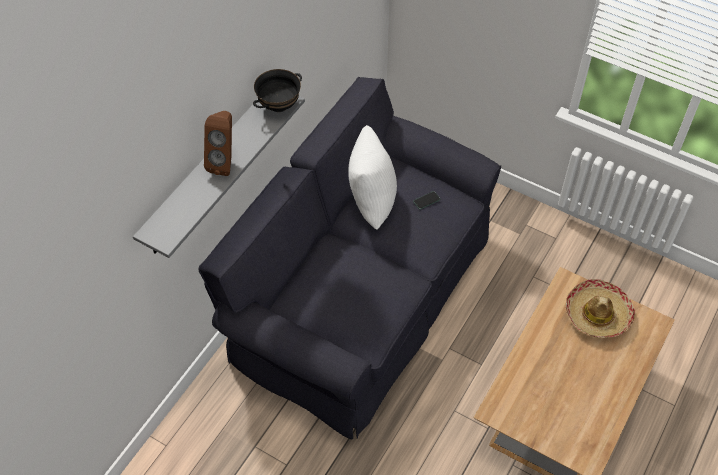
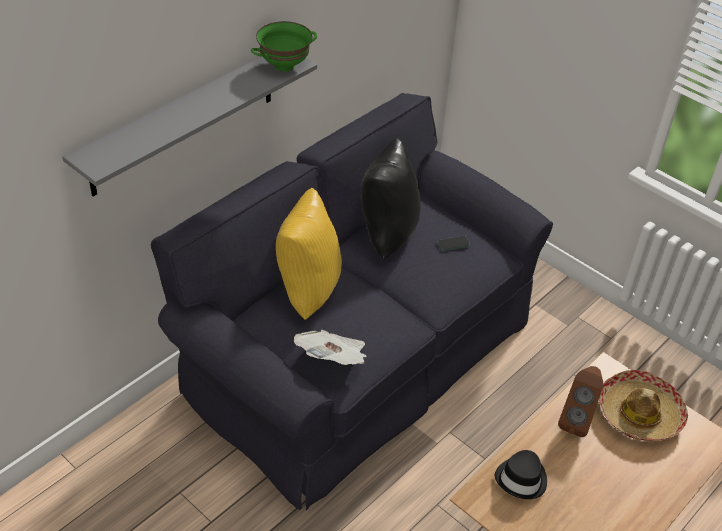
camera: 10 degrees right, 10 degrees down
brown speaker [204,111,232,176] -> brown speaker moved to [558,366,603,437]
black bowl [253,69,302,112] -> green bowl [251,21,317,72]
white pillow [348,125,397,230] -> black pillow [361,138,421,259]
none -> yellow pillow [276,188,342,320]
none -> newspaper [294,330,366,365]
none -> black hat [495,450,547,499]

